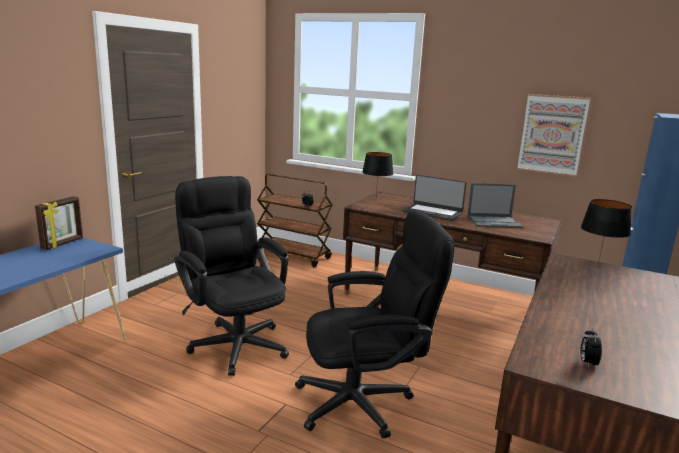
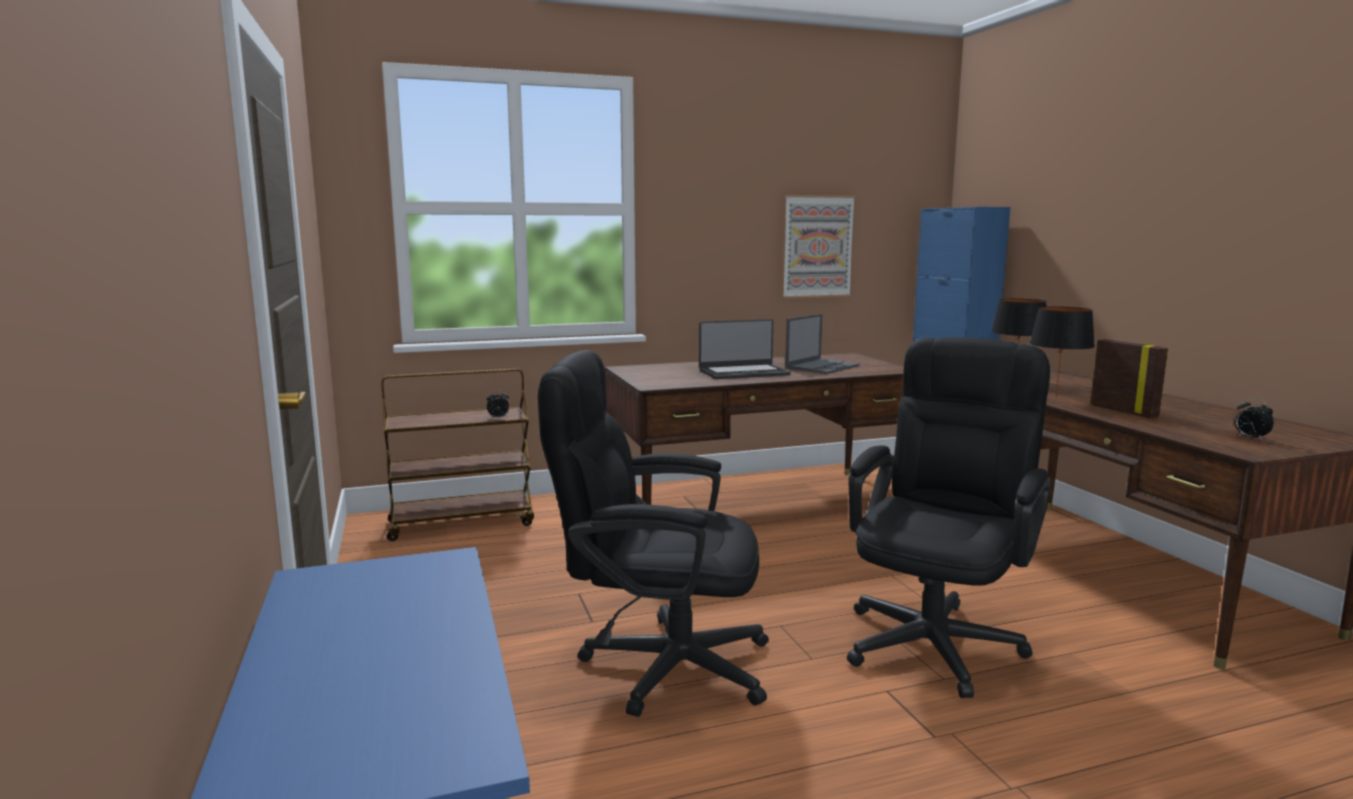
camera: 45 degrees left, 5 degrees down
picture frame [35,196,83,250] -> picture frame moved to [1090,339,1169,419]
black table lamp [362,152,393,196] -> black table lamp moved to [1029,307,1095,398]

